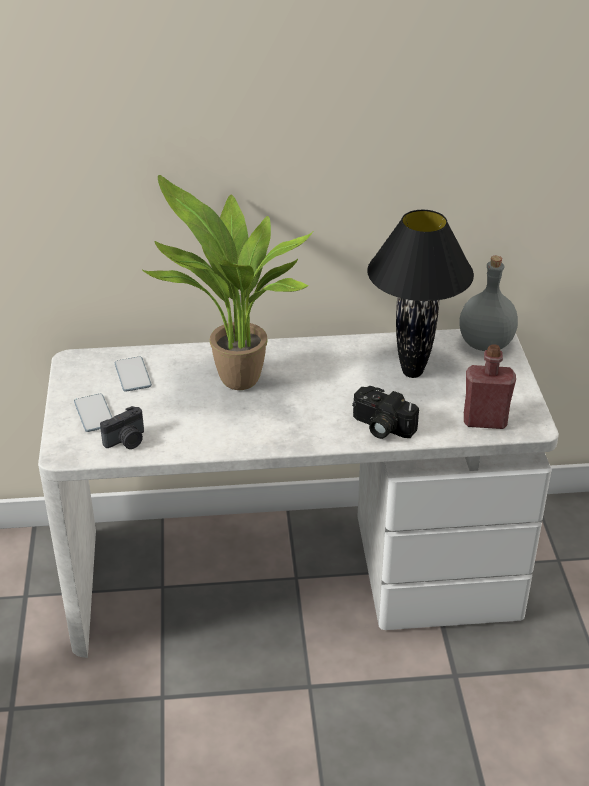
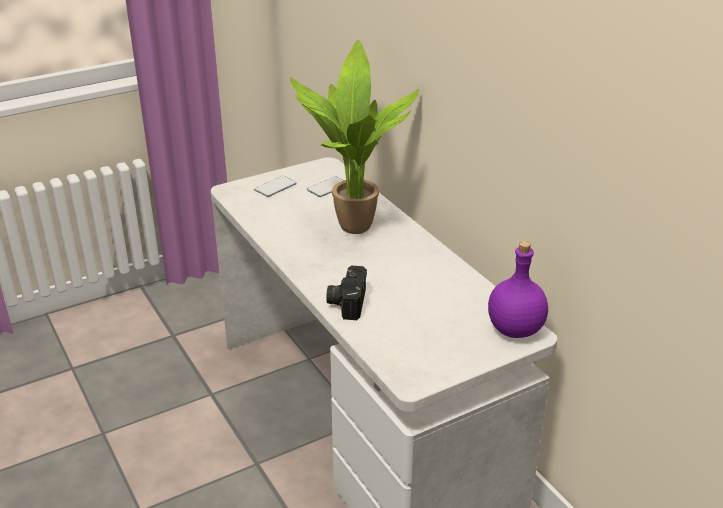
camera: 65 degrees right, 5 degrees down
camera [100,406,144,449] -> none
black table lamp [367,210,474,378] -> none
grey bottle [460,256,518,351] -> purple bottle [488,241,548,338]
red bottle [464,344,516,429] -> none

